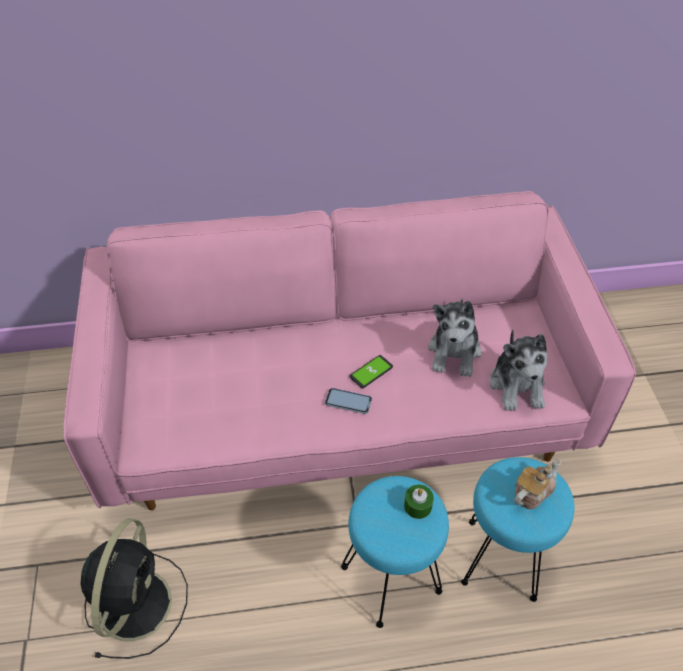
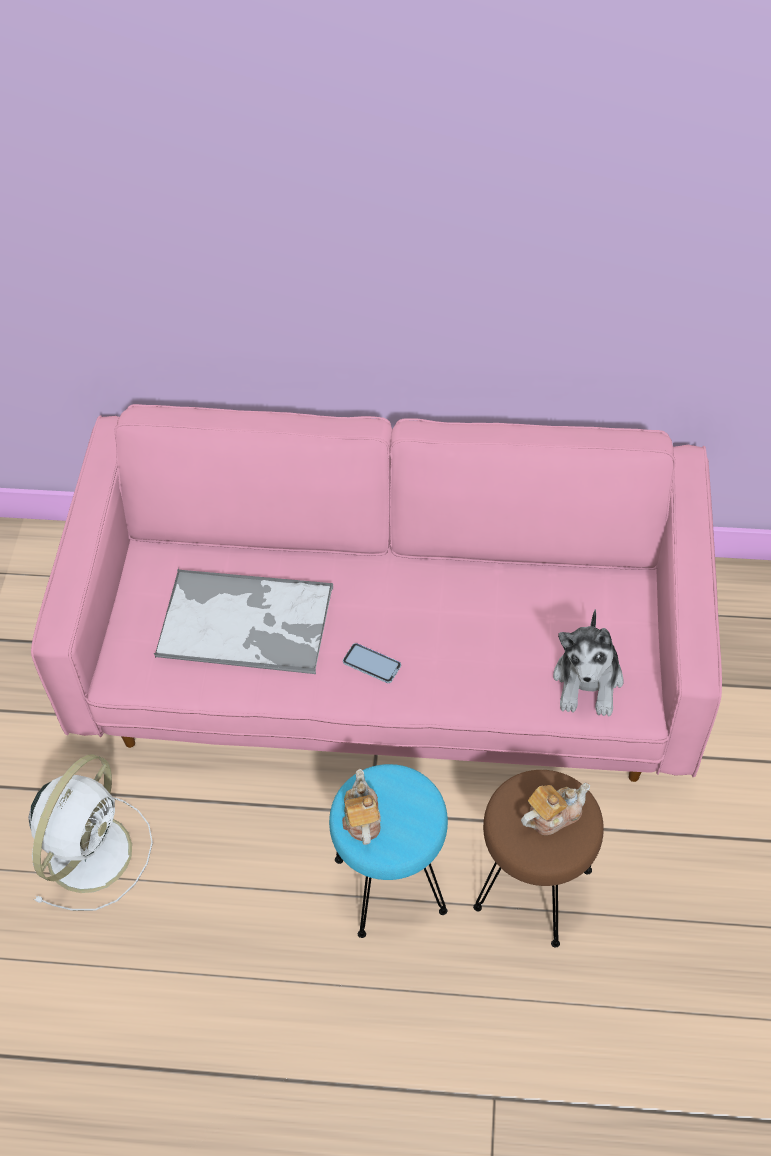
camera: 15 degrees right, 5 degrees up
black fan [80,518,188,659] -> white fan [28,754,153,911]
phone [349,355,393,388] -> none
green candle [404,485,434,519] -> none
plush toy [428,299,481,377] -> none
turquoise stool [461,457,574,602] -> brown stool [473,770,604,948]
none -> tray [154,568,333,674]
none -> teapot [342,769,381,845]

